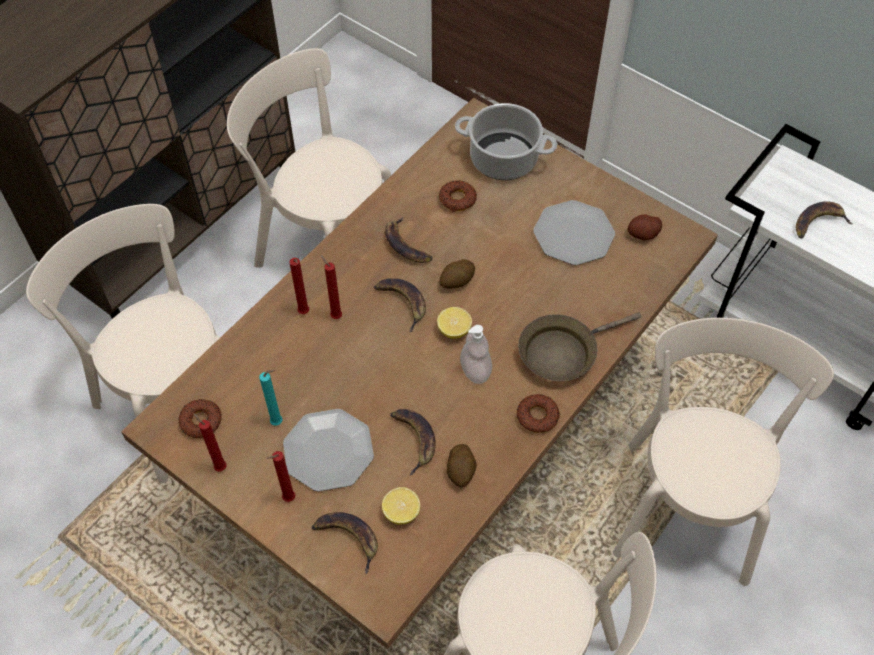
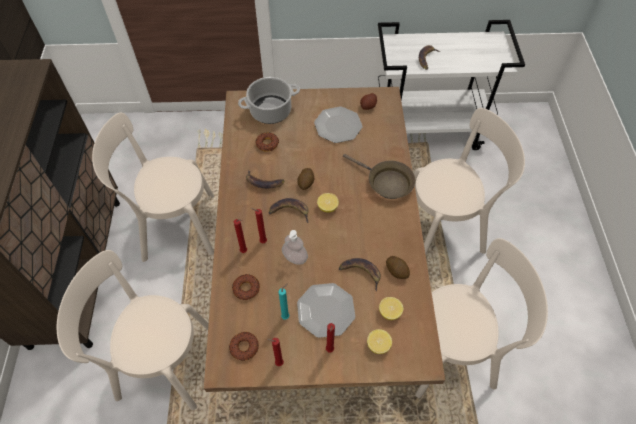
camera: 40 degrees left, 0 degrees up
banana [312,512,378,574] -> lemon [367,329,392,354]
soap dispenser [460,325,492,384] -> soap dispenser moved to [282,230,308,265]
donut [517,394,560,433] -> donut moved to [232,274,260,300]
brown frying pan [518,312,641,381] -> brown frying pan turned 75 degrees counterclockwise [343,154,416,199]
beige chair [613,318,834,586] -> beige chair turned 105 degrees clockwise [414,108,525,254]

